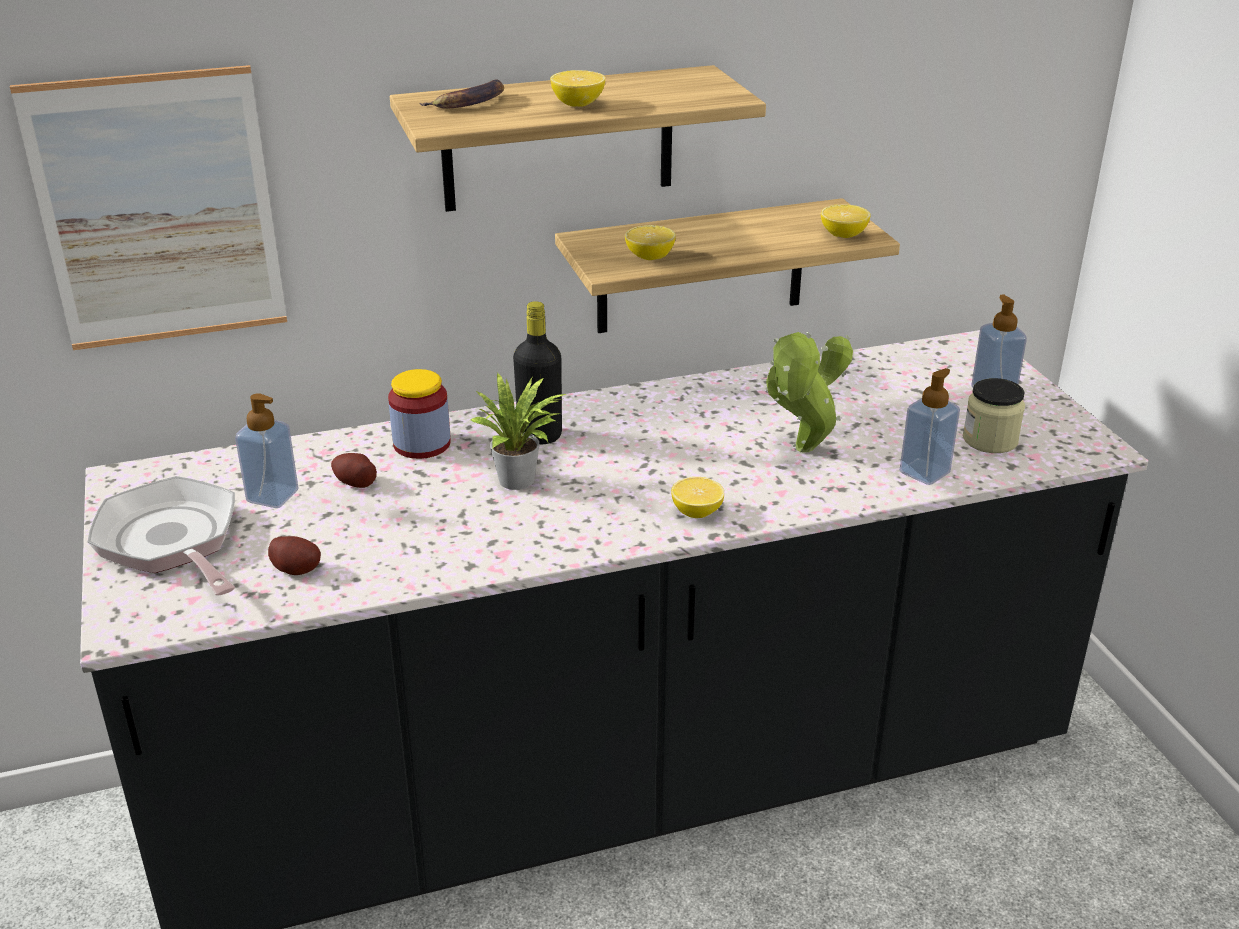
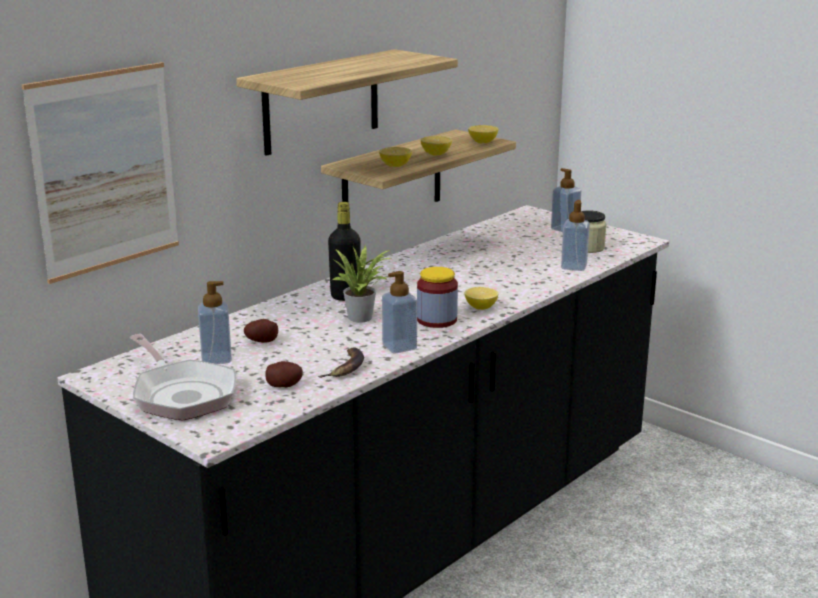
camera: 30 degrees left, 10 degrees down
frying pan [87,476,235,595] -> frying pan turned 150 degrees counterclockwise [130,334,236,421]
jar [388,369,451,459] -> jar moved to [417,267,458,328]
banana [419,79,504,109] -> banana moved to [318,347,364,378]
lemon [550,70,605,107] -> lemon moved to [421,136,452,156]
potted plant [766,332,853,453] -> none
none -> soap dispenser [382,271,417,354]

